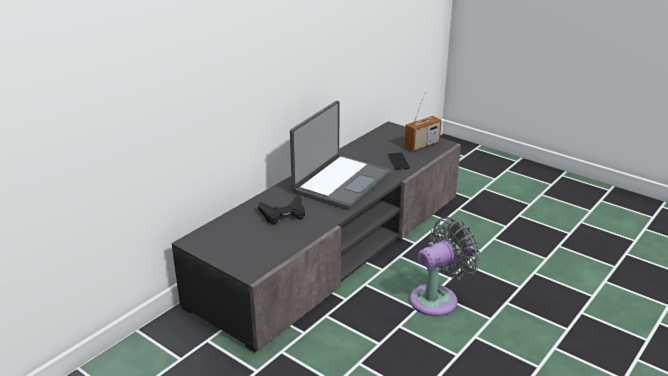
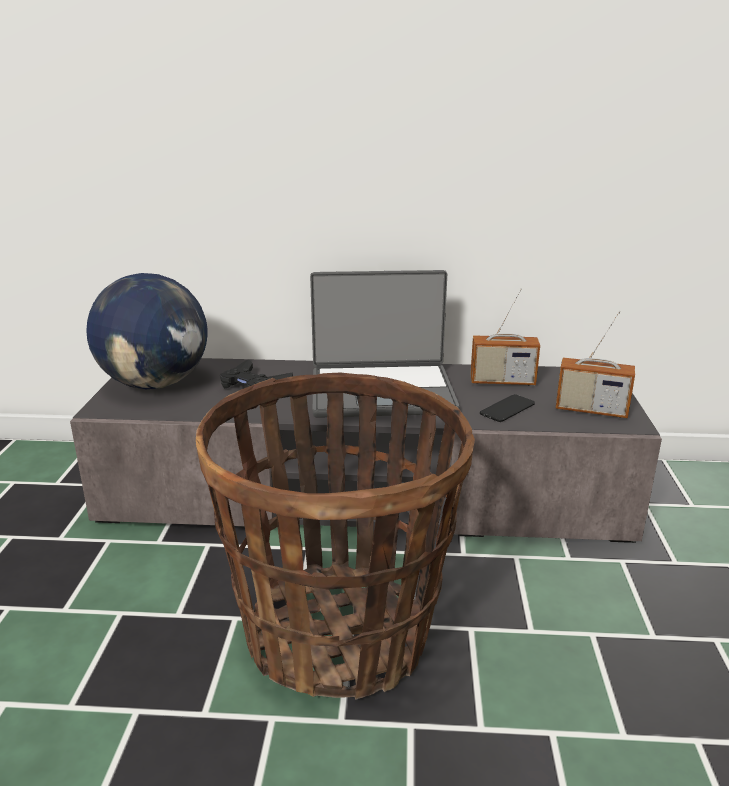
camera: 55 degrees right, 5 degrees down
grey fan [410,217,480,317] -> basket [196,372,475,700]
none -> globe [86,273,208,389]
none -> radio [470,288,540,385]

